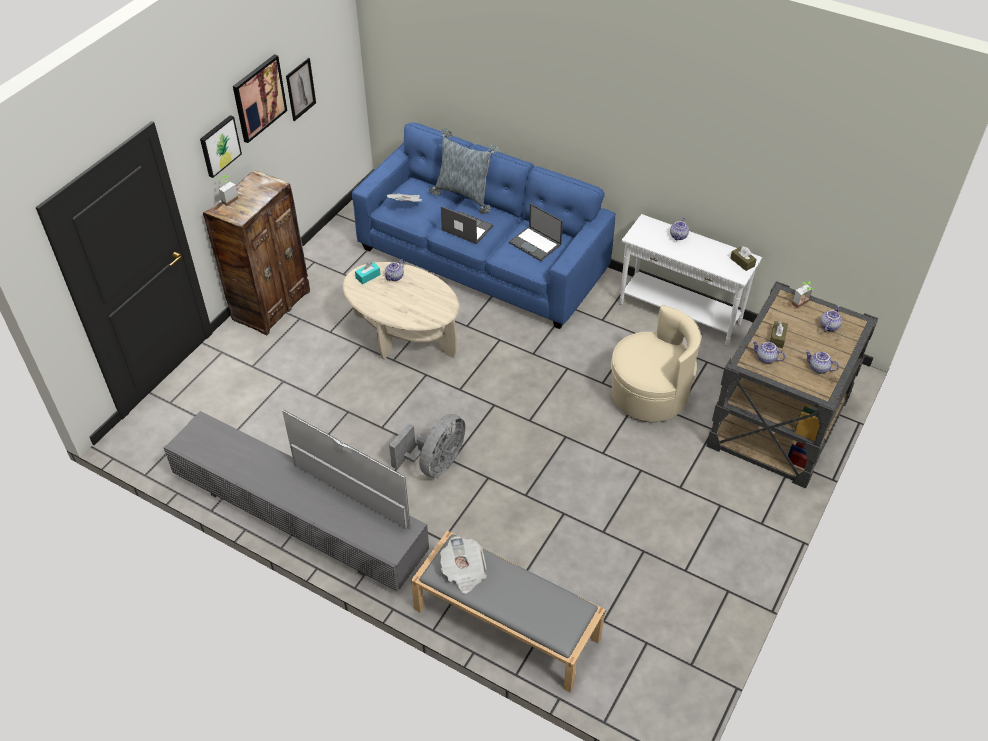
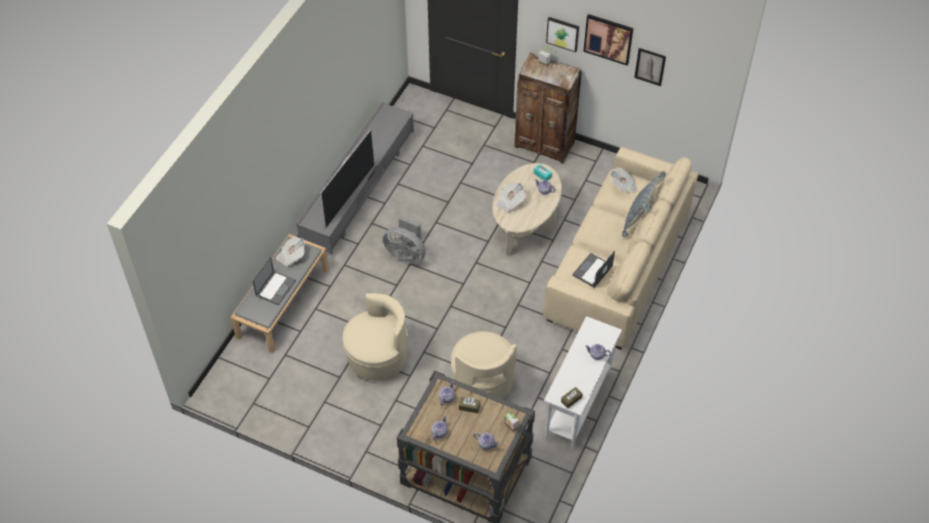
camera: 85 degrees right, 5 degrees up
blue sofa [352,123,616,329] -> beige sofa [543,147,698,350]
laptop [441,206,494,244] -> laptop moved to [253,257,296,306]
none -> beige armchair [343,293,408,381]
none -> newspaper [496,182,526,212]

